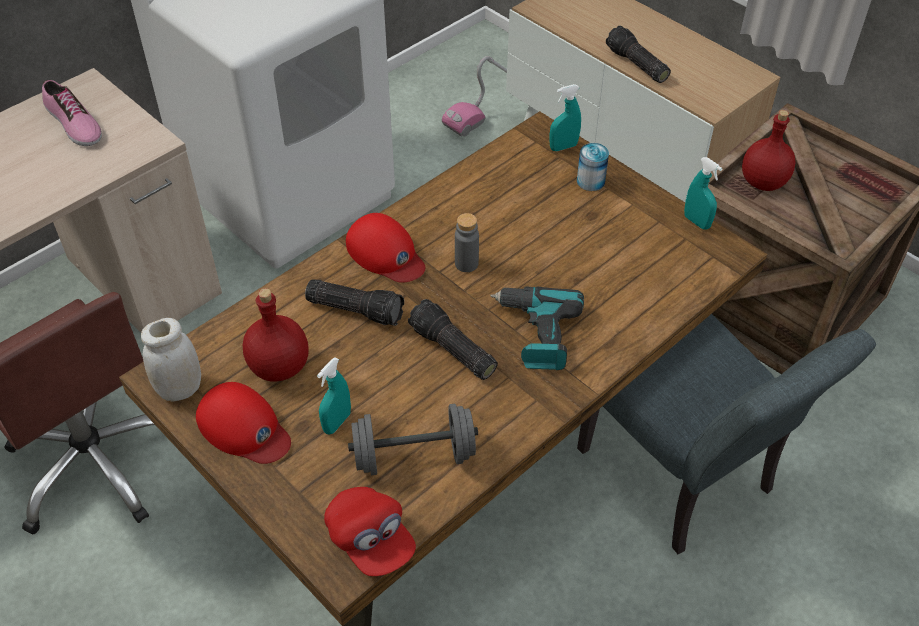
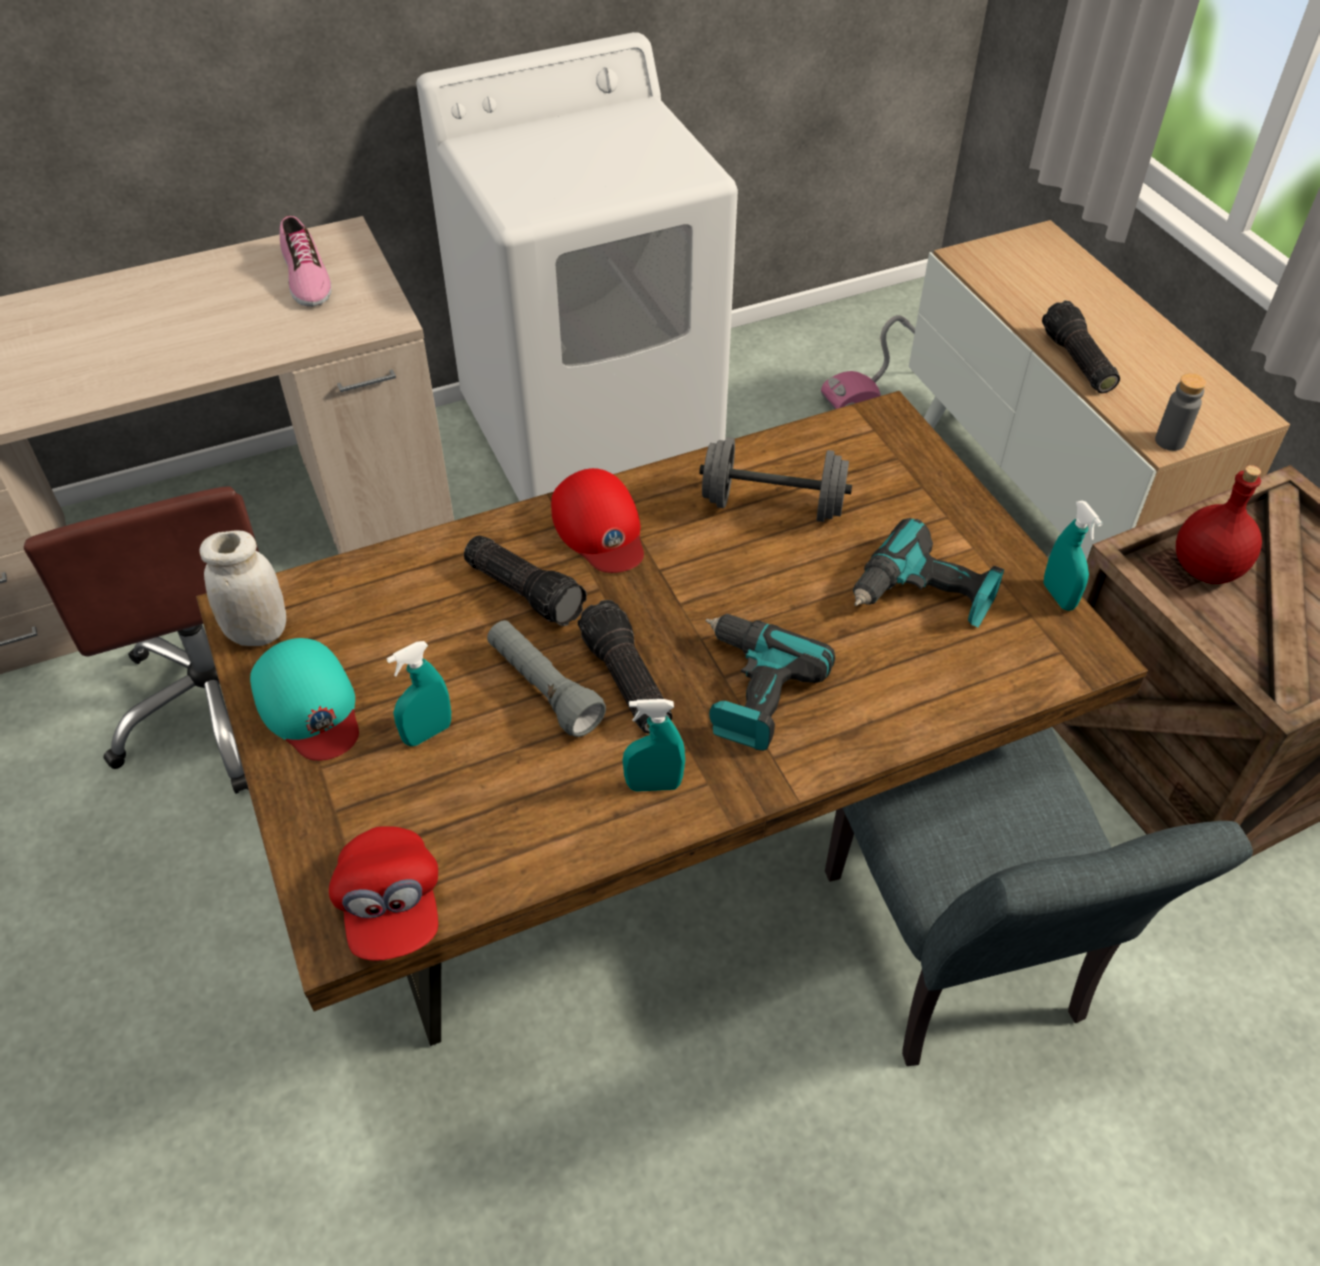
camera: 20 degrees right, 0 degrees up
red cap [196,382,291,464] -> turquoise cap [250,638,359,761]
red bottle [243,288,309,382] -> none
grey dumbbell [348,404,478,475] -> grey dumbbell moved to [699,437,852,522]
grey bottle [455,213,479,272] -> grey bottle moved to [1155,373,1206,451]
turquoise spray bottle [550,84,581,151] -> turquoise spray bottle moved to [623,699,685,792]
can [577,143,609,191] -> none
none -> grey flashlight [487,620,606,737]
none -> power drill [853,518,1004,627]

